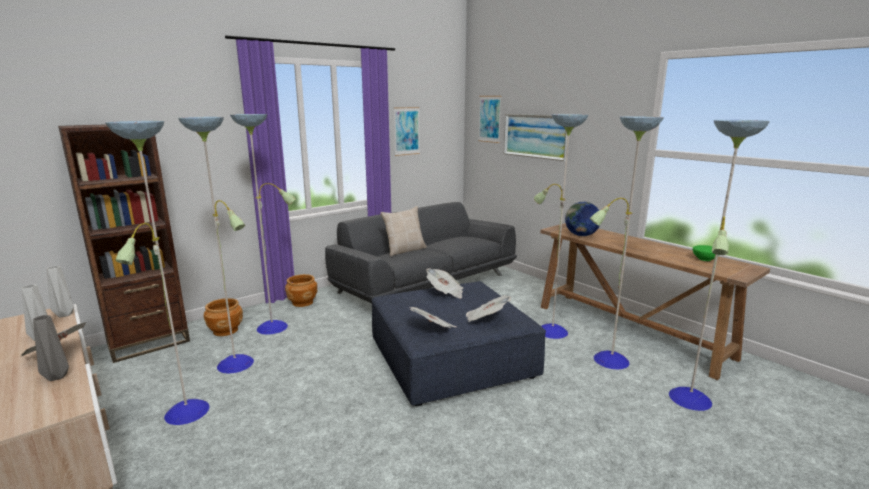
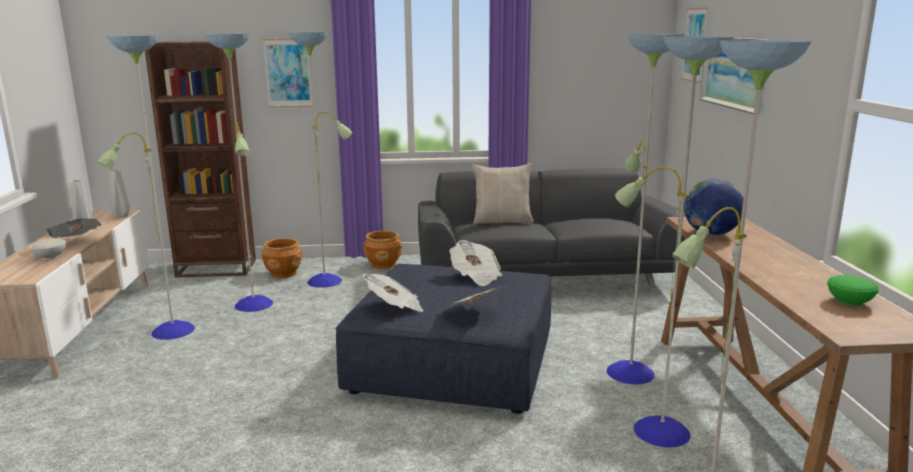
camera: 35 degrees right, 0 degrees up
grey vase [33,315,69,381] -> white bowl [30,239,66,260]
picture [394,107,420,156] -> picture moved to [263,39,312,108]

